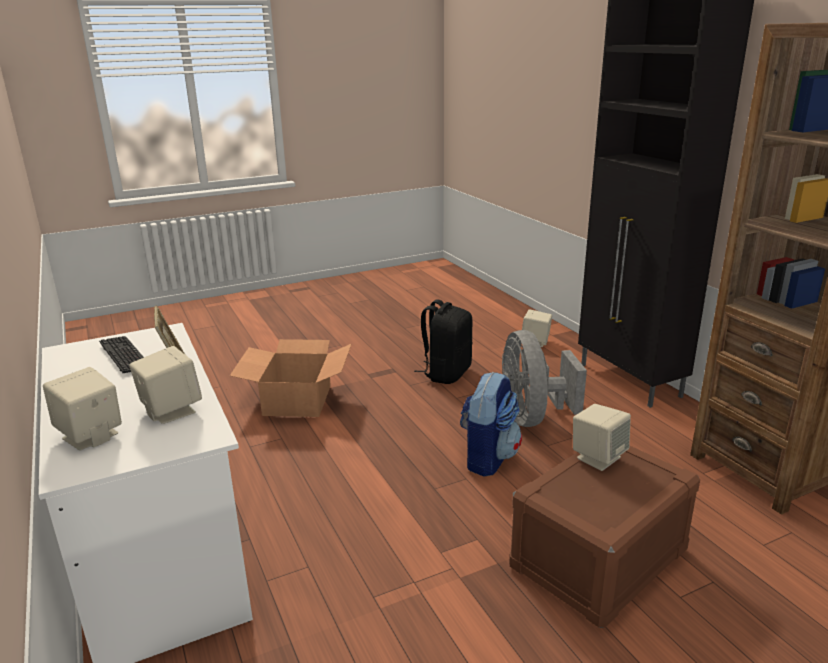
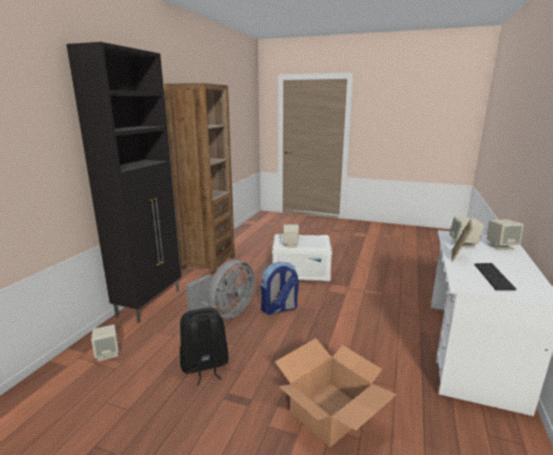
camera: 135 degrees left, 5 degrees down
brown storage box [509,445,700,628] -> white storage box [272,234,332,282]

